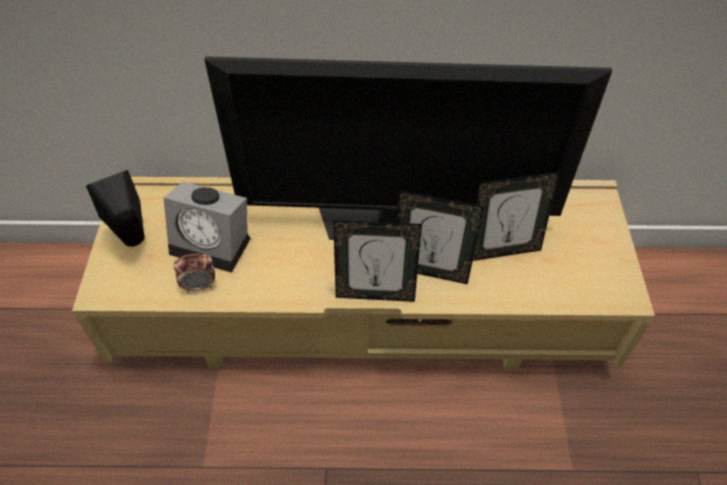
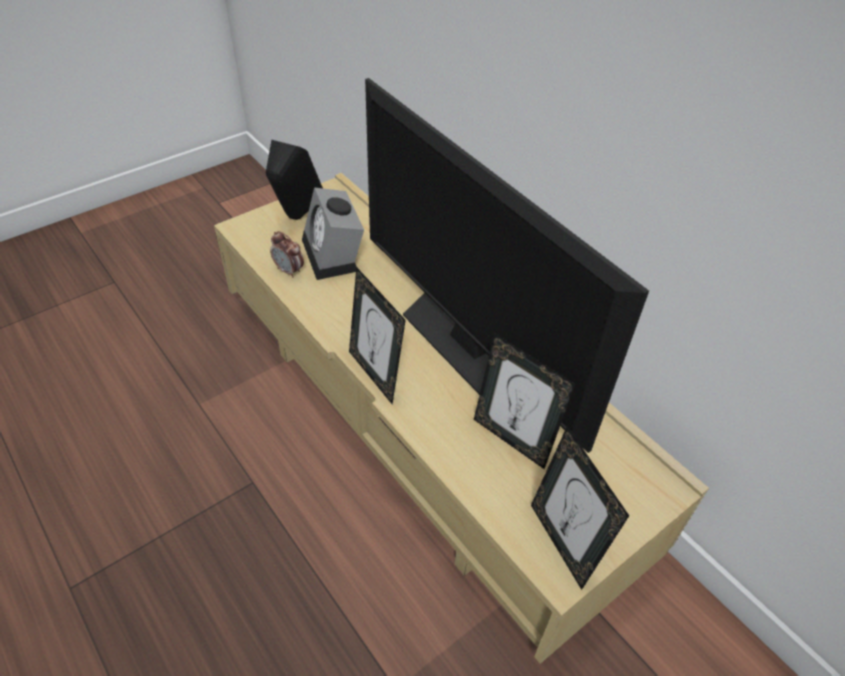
camera: 50 degrees right, 5 degrees down
picture frame [396,190,484,284] -> picture frame moved to [531,426,629,590]

